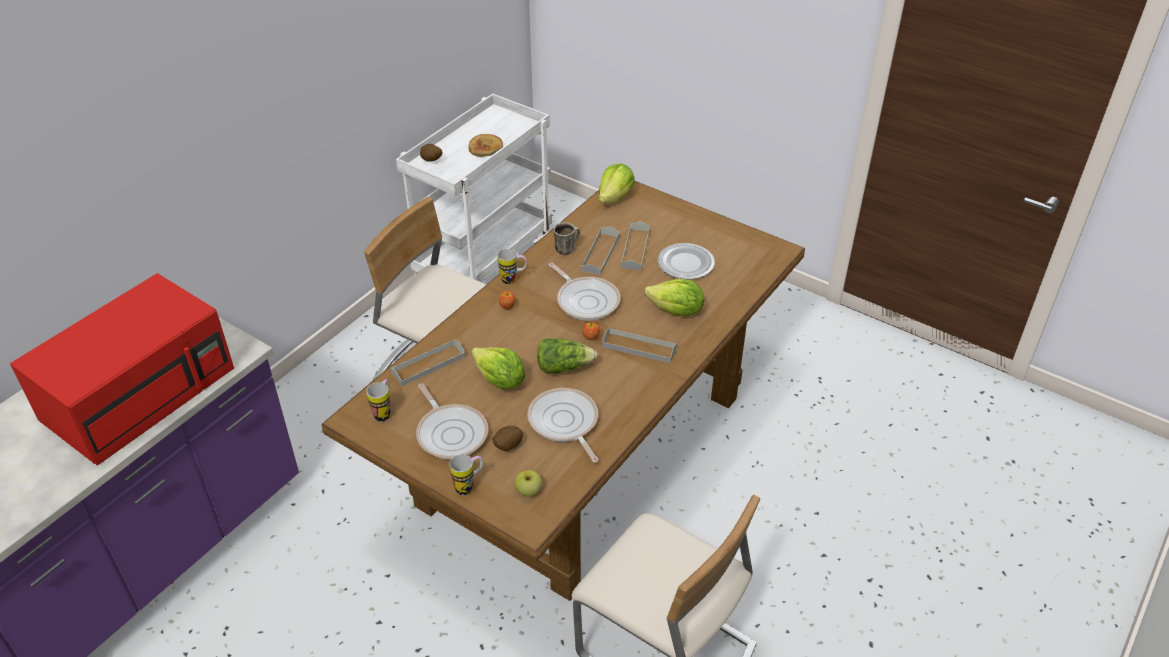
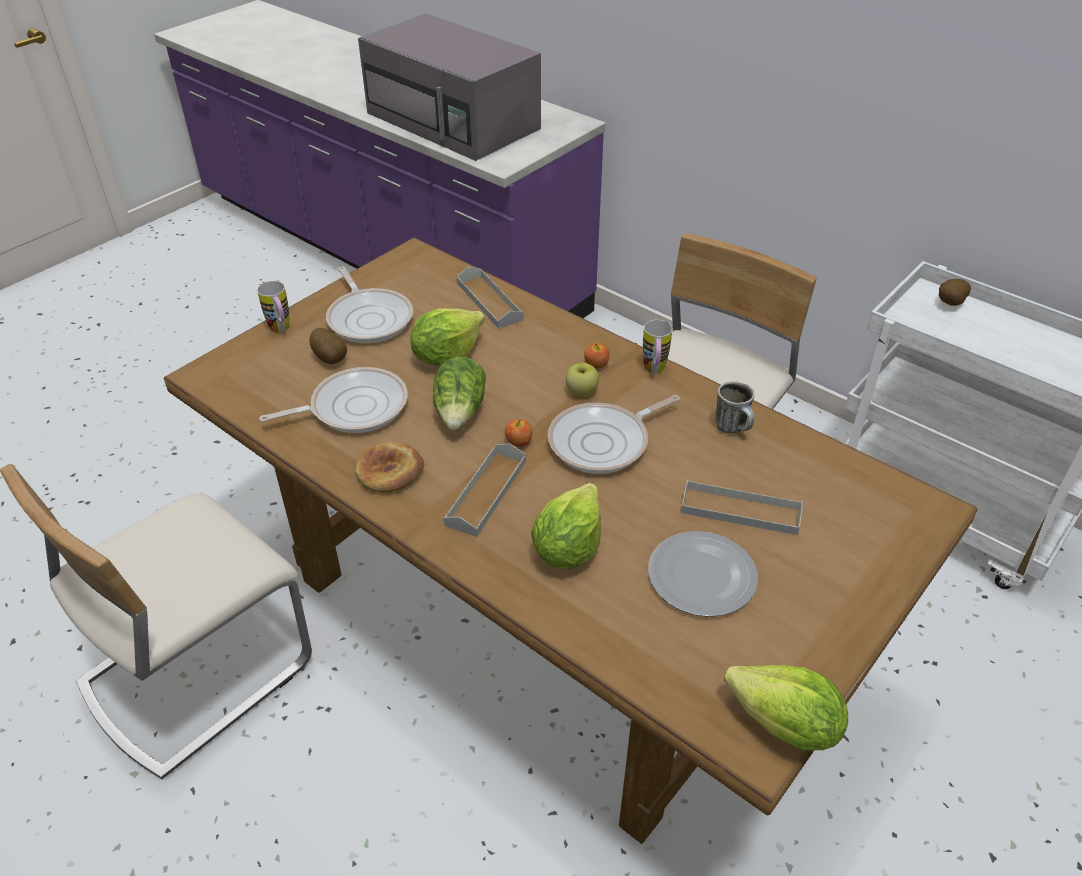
camera: 95 degrees right, 0 degrees up
red microwave [10,273,234,466] -> grey microwave [358,13,541,161]
mug [366,379,390,422] -> none
frying pan [416,383,488,460] -> frying pan turned 90 degrees counterclockwise [326,267,413,343]
bread [468,134,503,157] -> bread moved to [355,442,424,493]
apple [514,470,542,497] -> apple moved to [566,363,599,396]
grey tray [581,226,620,276] -> none
lettuce [599,164,635,204] -> lettuce moved to [724,665,848,751]

